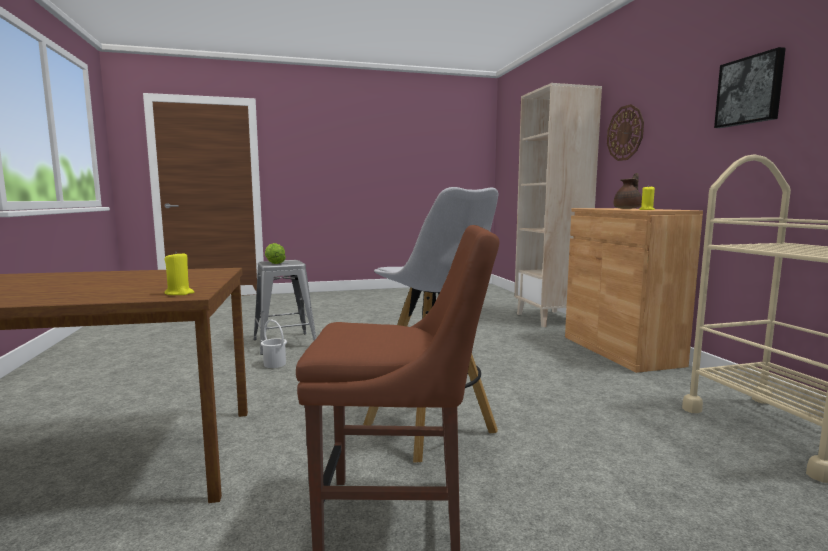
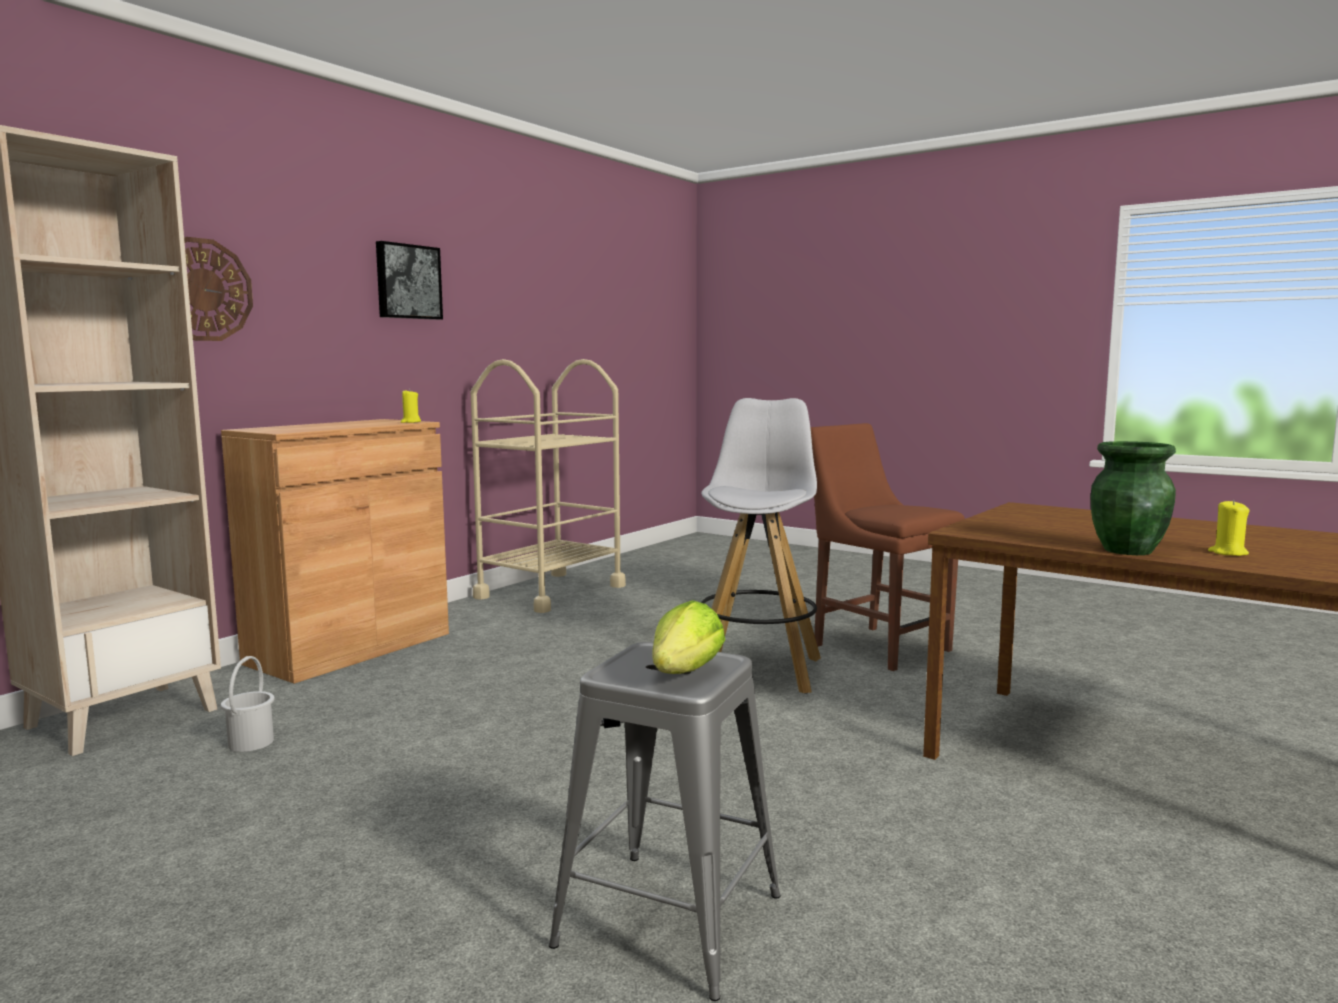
camera: 130 degrees left, 0 degrees up
yellow candle [164,251,194,295] -> yellow candle moved to [1208,500,1250,556]
white bucket [261,319,287,368] -> white bucket moved to [221,656,275,752]
brown teapot [614,173,642,209] -> none
none -> green vase [1090,441,1176,555]

